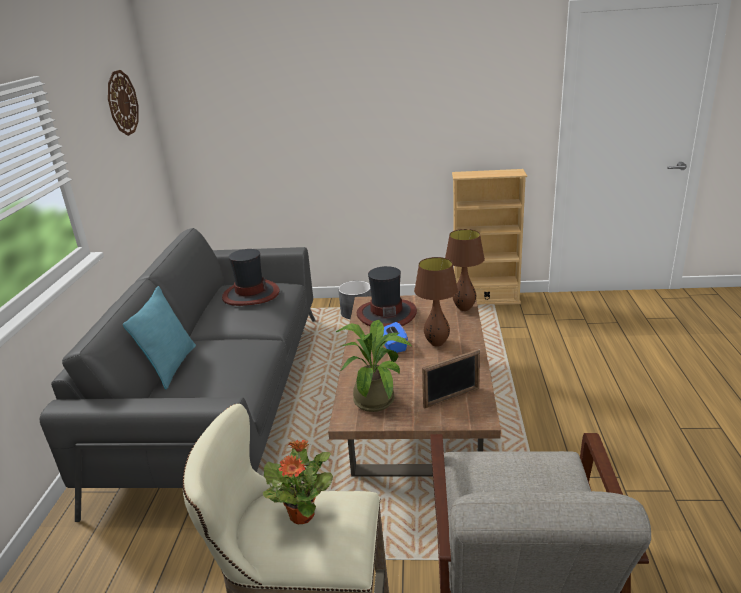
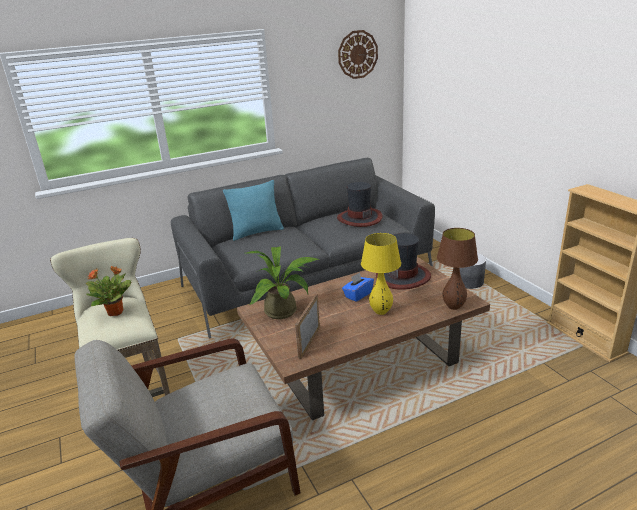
camera: 60 degrees right, 0 degrees up
brown table lamp [414,257,458,347] -> yellow table lamp [361,233,401,315]
picture frame [422,349,480,409] -> picture frame turned 75 degrees clockwise [295,294,320,359]

